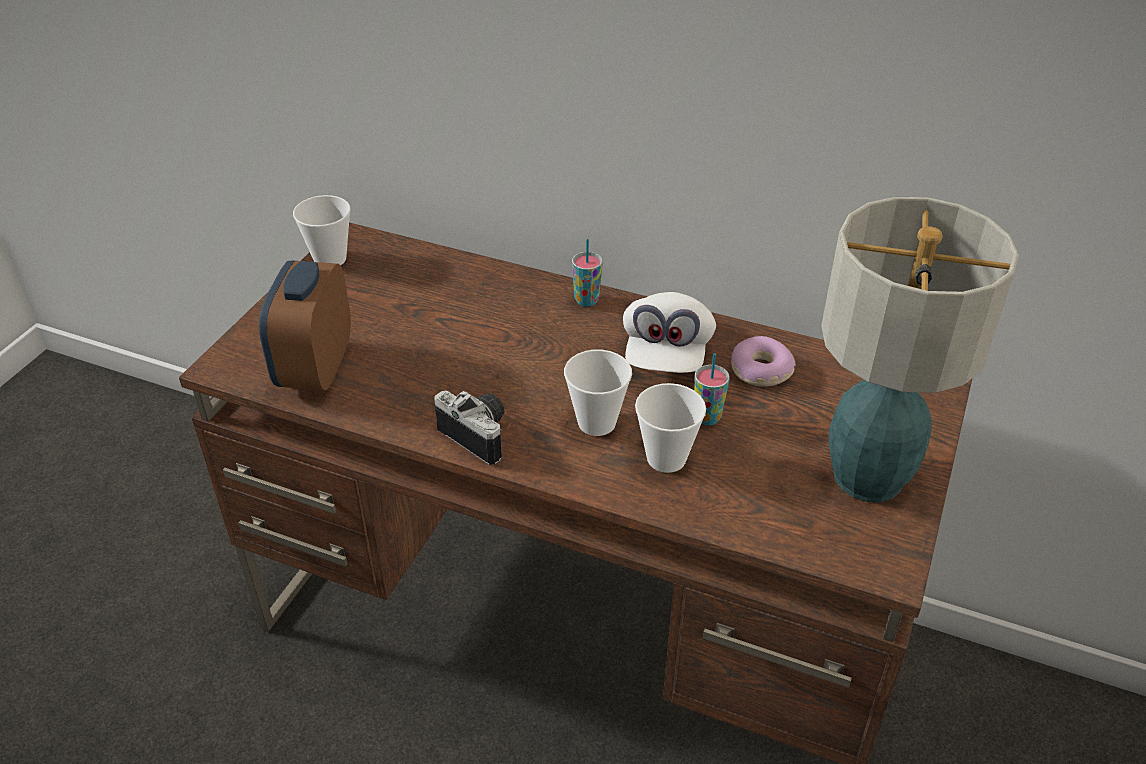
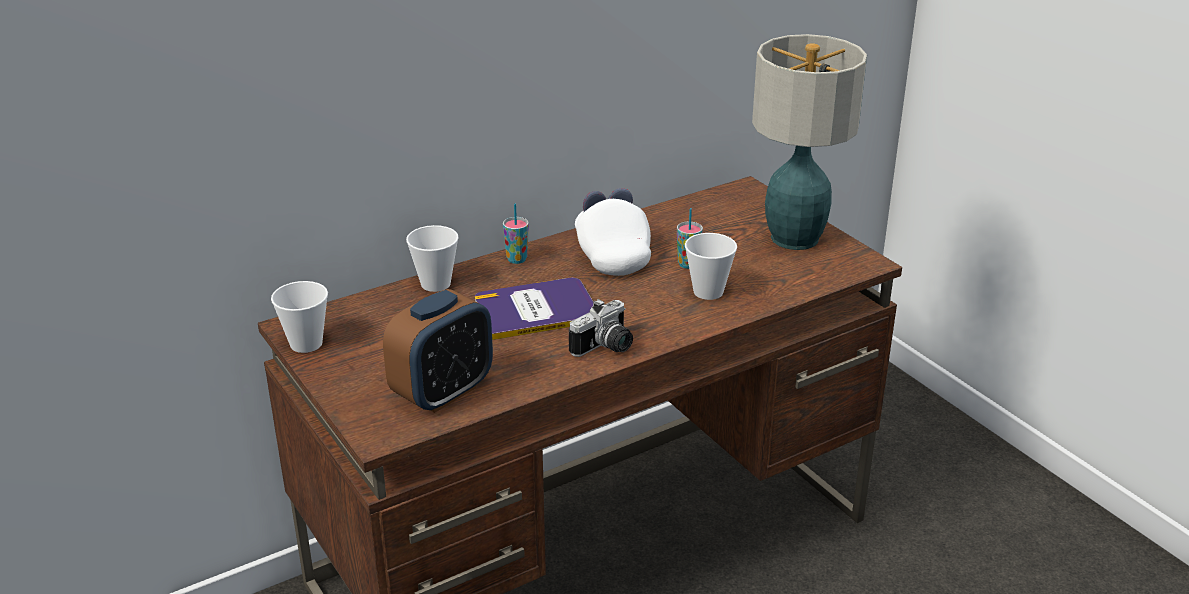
camera: 55 degrees left, 10 degrees down
alarm clock [259,260,351,390] -> alarm clock turned 90 degrees counterclockwise [383,289,493,413]
camera [434,391,504,465] -> camera turned 150 degrees clockwise [569,299,633,357]
cup [564,350,632,436] -> cup moved to [406,225,459,292]
white cap [623,292,716,373] -> white cap turned 150 degrees counterclockwise [575,188,651,276]
donut [731,336,796,387] -> none
none -> book [475,278,594,340]

